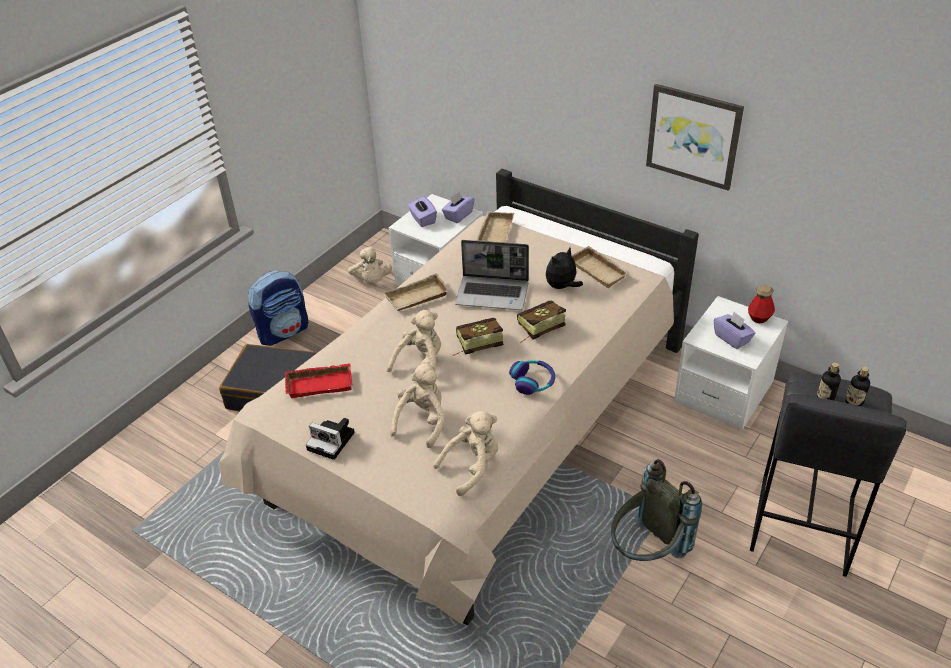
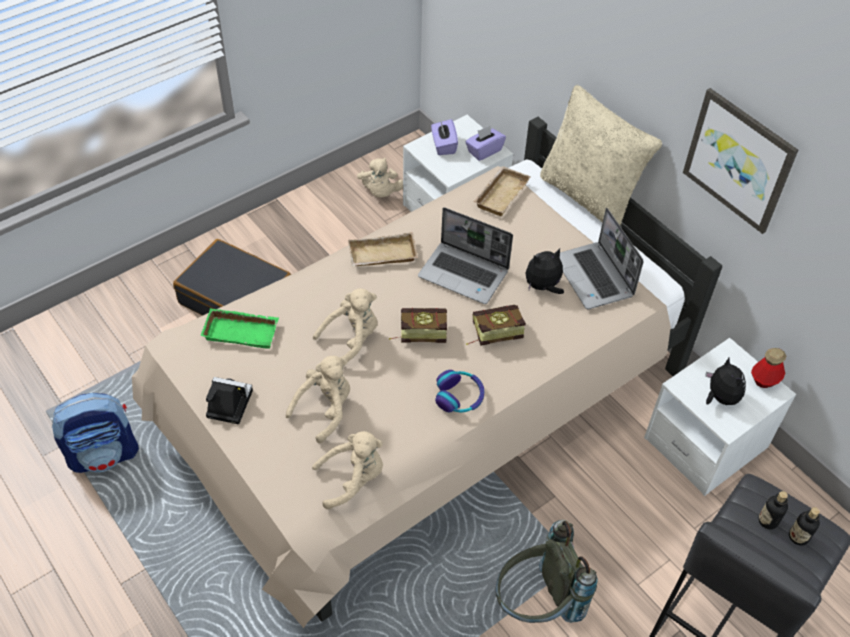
camera: 15 degrees right, 10 degrees up
backpack [248,270,308,346] -> backpack moved to [52,393,139,473]
red tray [285,363,353,398] -> green tray [201,308,279,349]
camera [306,418,355,460] -> camera turned 150 degrees clockwise [206,377,253,424]
beige tray [571,246,630,288] -> laptop [559,208,644,309]
purple tissue box [714,312,755,349] -> plush toy [705,357,746,405]
none -> beige pillow [540,85,662,225]

